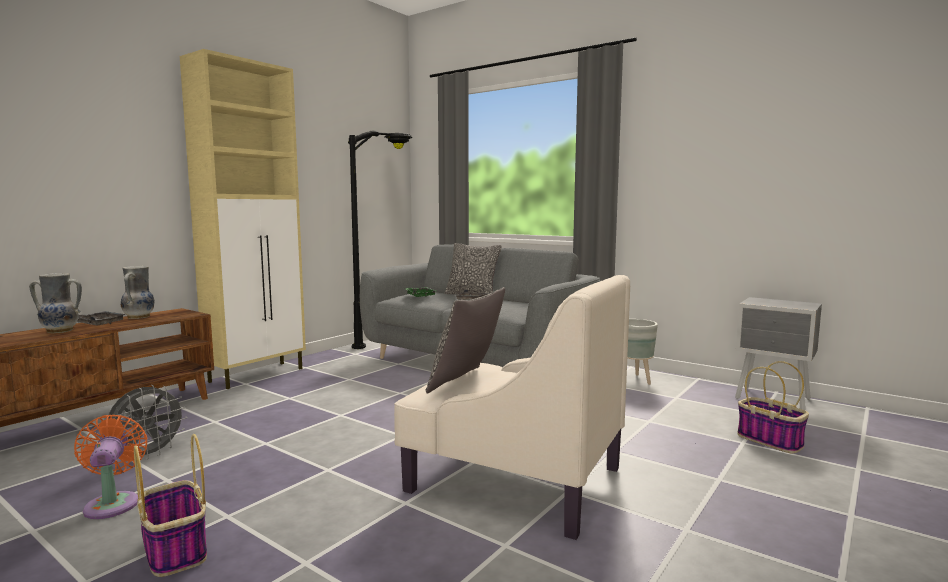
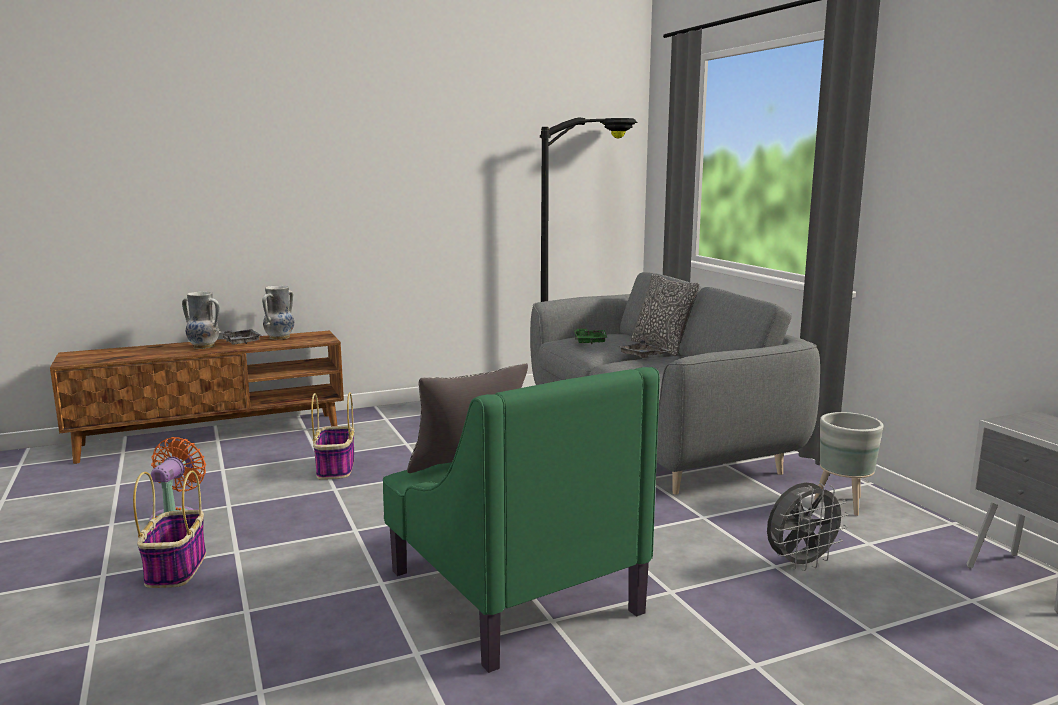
camera: 30 degrees right, 5 degrees up
grey fan [108,385,187,460] -> grey fan moved to [767,482,849,571]
beige cabinet [180,49,306,389] -> none
beige armchair [394,275,630,540] -> green armchair [383,367,660,673]
basket [737,361,809,453] -> basket moved to [311,392,355,480]

